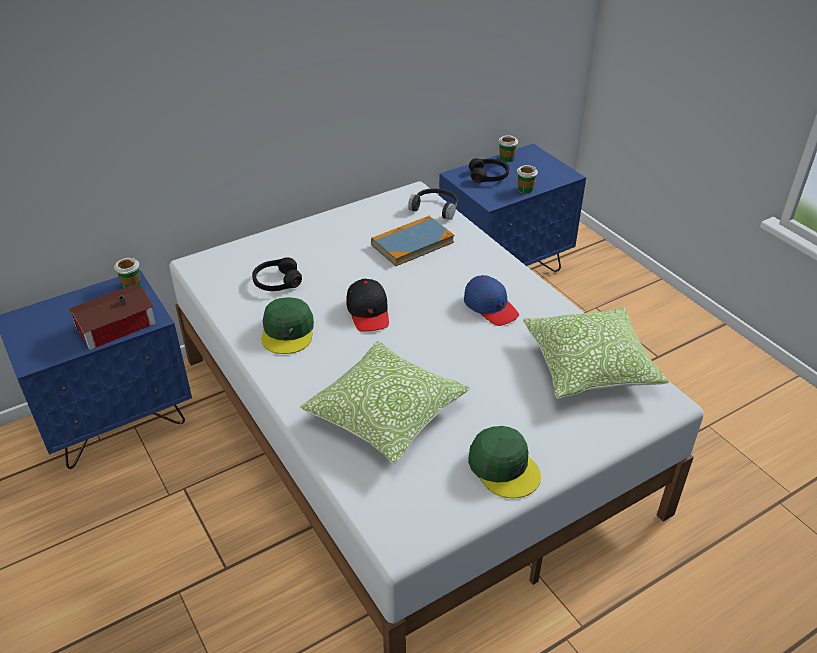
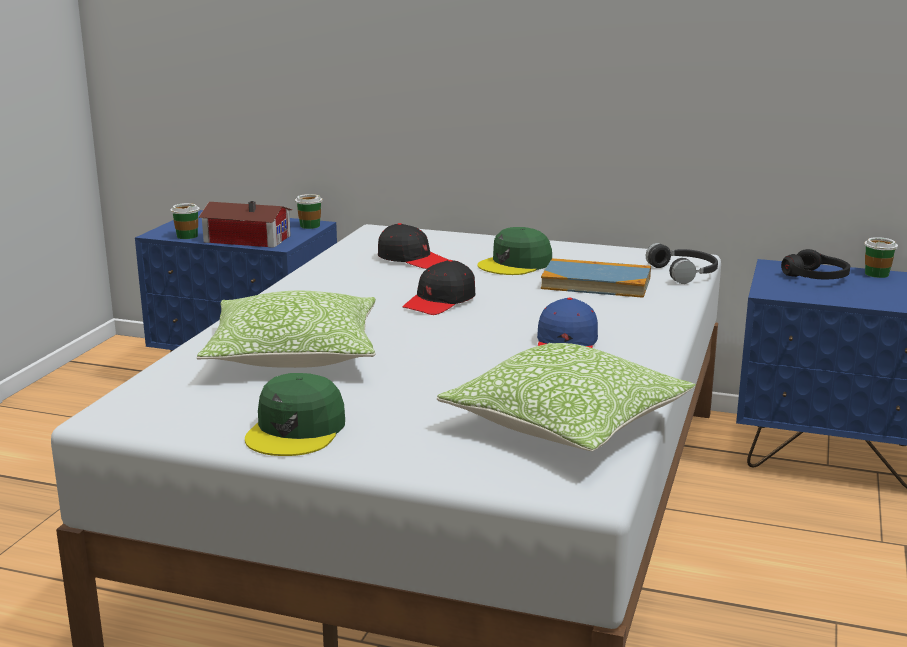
camera: 50 degrees right, 20 degrees down
black headphones [252,257,302,291] -> black cap [378,223,449,269]
green cap [262,297,314,354] -> green cap moved to [478,227,552,275]
cup [517,165,538,194] -> cup moved to [171,203,199,239]

